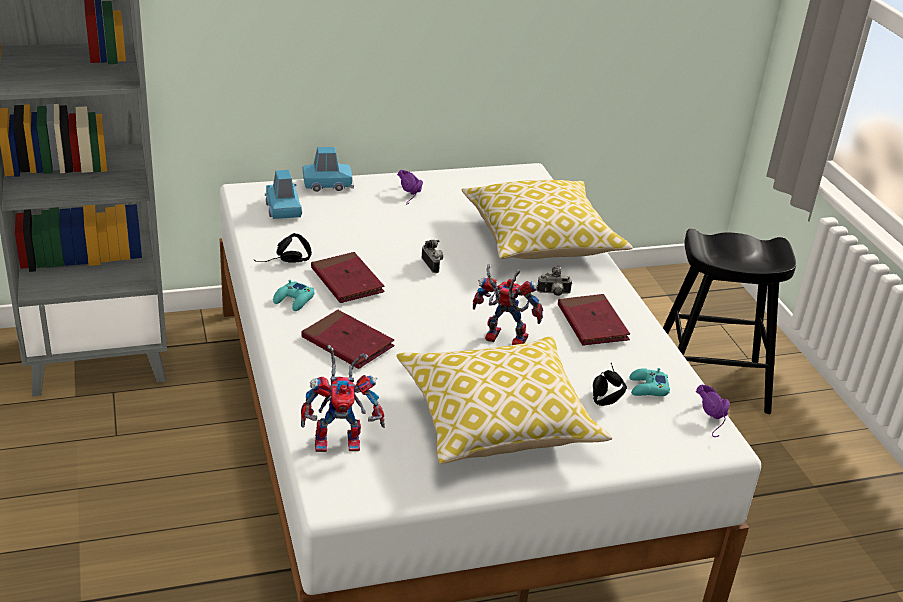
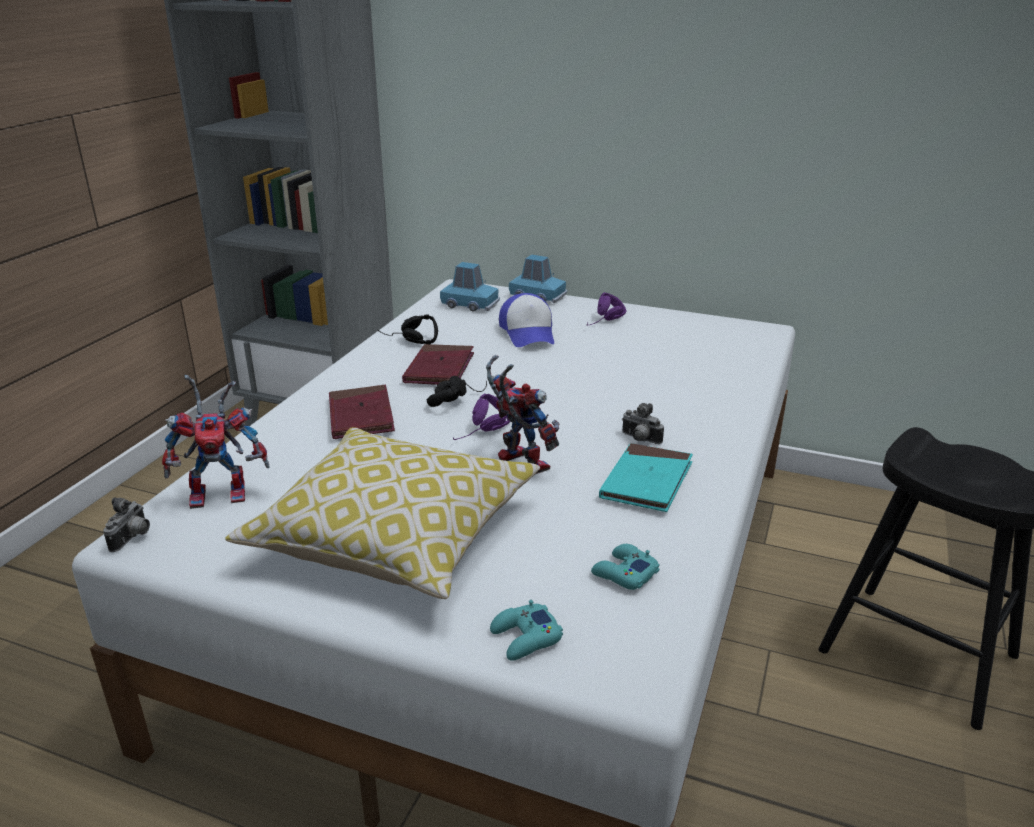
camera: 40 degrees right, 5 degrees down
blue toy car [265,170,302,219] -> blue toy car turned 90 degrees clockwise [440,262,500,312]
turquoise game controller [273,280,315,311] -> turquoise game controller moved to [490,600,563,661]
toy robot [301,345,385,452] -> toy robot turned 45 degrees counterclockwise [162,375,270,509]
camera [421,240,443,273] -> camera moved to [103,497,150,552]
pillow [461,180,633,259] -> none
red book [558,294,630,346] -> turquoise book [599,443,693,512]
black headphones [593,363,627,406] -> black headphones moved to [426,376,487,407]
purple headphones [696,385,730,437] -> purple headphones moved to [453,393,511,440]
none -> cap [499,293,554,347]

